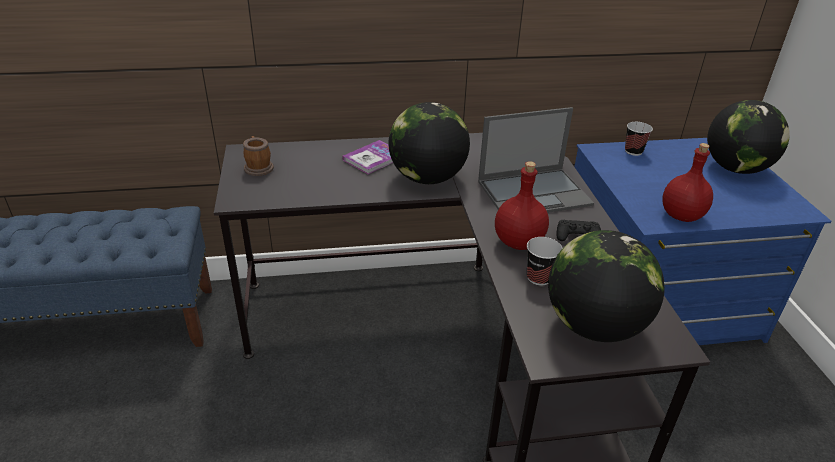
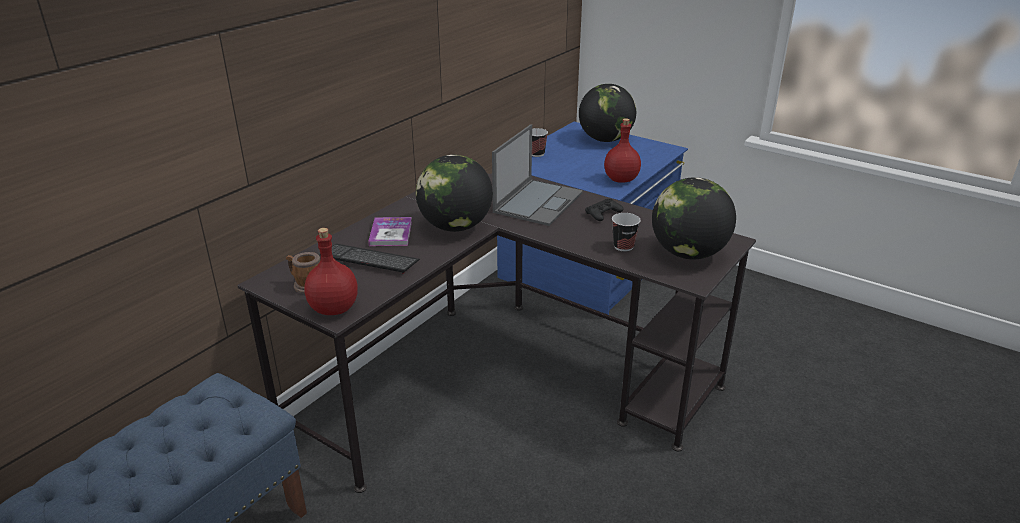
camera: 45 degrees left, 5 degrees down
red bottle [495,161,549,250] -> red bottle moved to [304,228,358,315]
none -> keyboard [320,244,420,274]

